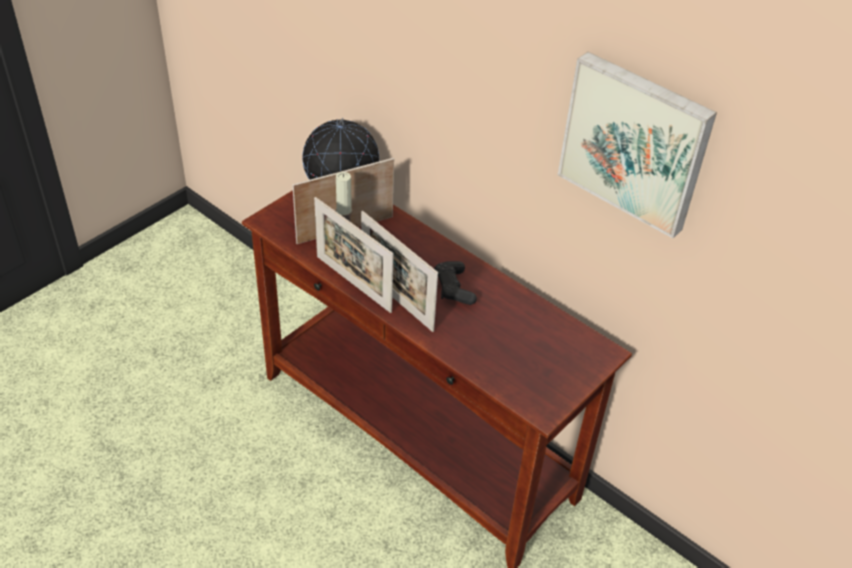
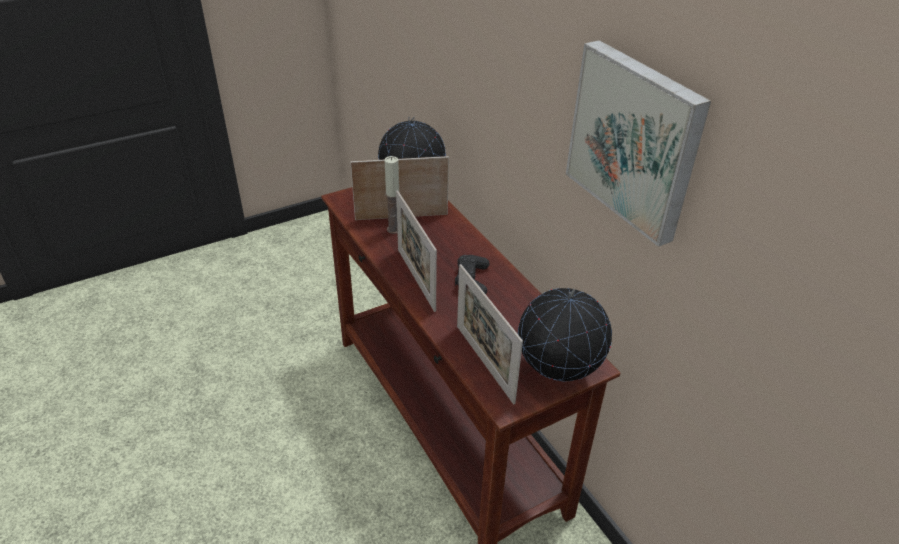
camera: 20 degrees right, 5 degrees down
picture frame [314,197,394,313] -> picture frame moved to [457,264,523,404]
none -> globe [518,288,612,381]

